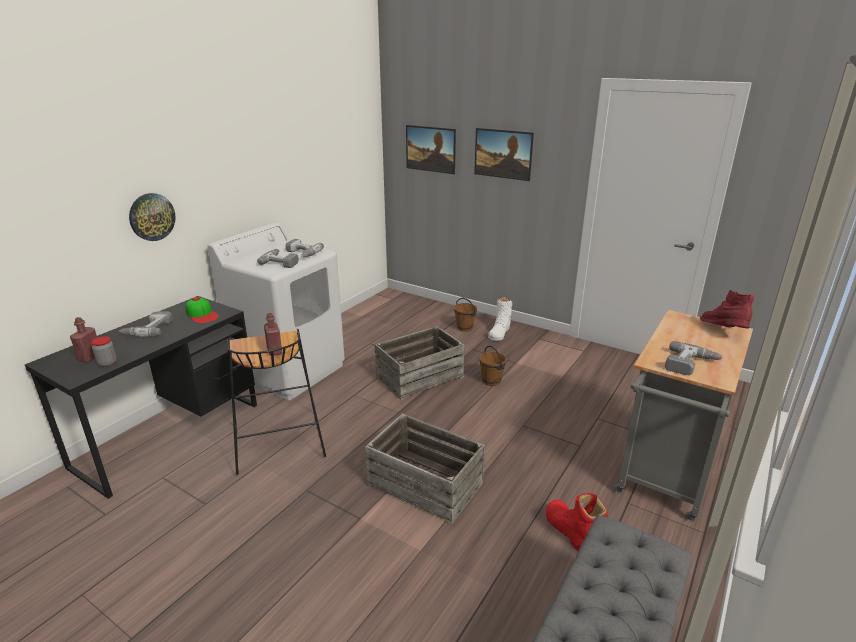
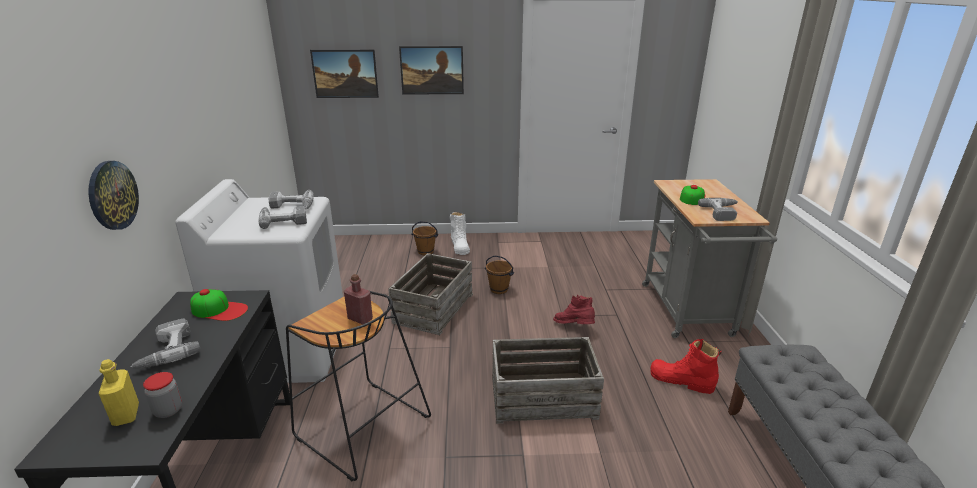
camera: 35 degrees left, 0 degrees up
red bottle [70,317,97,362] -> yellow bottle [99,359,139,426]
red boot [700,290,754,328] -> red boot moved to [553,295,595,324]
none -> cap [680,185,706,205]

